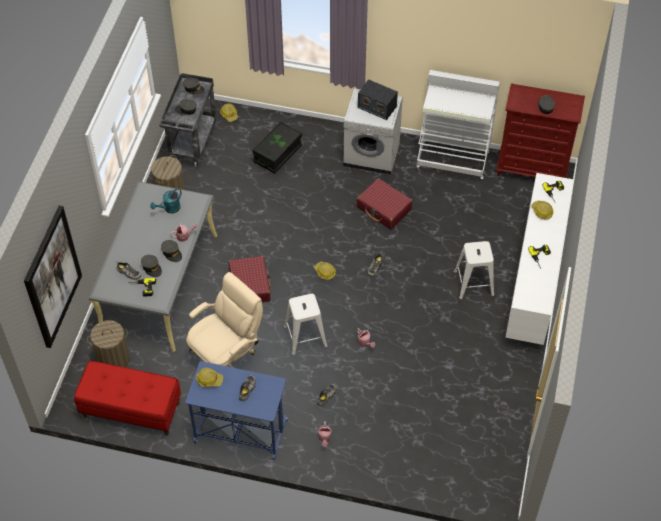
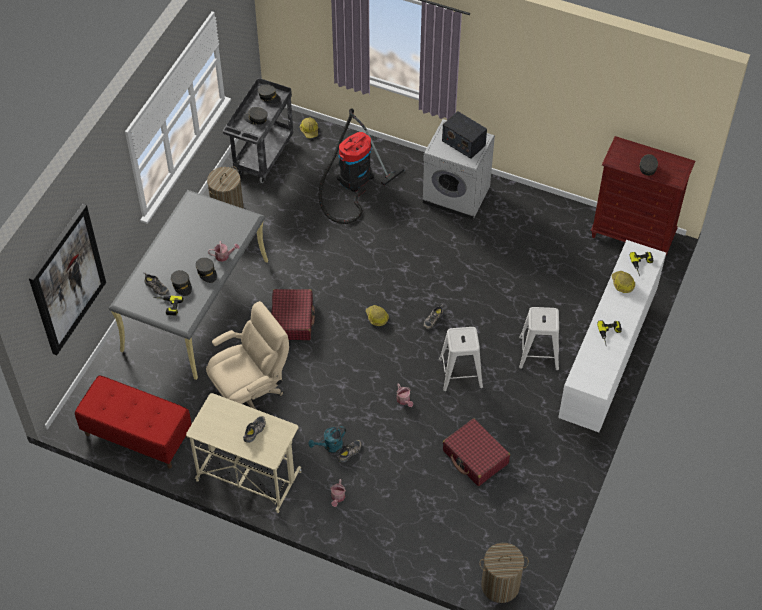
camera: 10 degrees right, 0 degrees up
laundry basket [87,320,130,367] -> laundry basket moved to [479,543,529,603]
turquoise watering can [150,188,182,213] -> turquoise watering can moved to [308,426,346,453]
blue desk [185,361,288,460] -> beige desk [186,393,302,513]
hard hat [196,368,223,387] -> none
black storage box [252,121,302,174] -> vacuum cleaner [318,108,404,224]
white stool [284,294,327,355] -> white stool moved to [439,327,483,391]
red suitcase [357,178,412,229] -> red suitcase moved to [443,419,510,486]
white shoe rack [416,70,500,179] -> none

